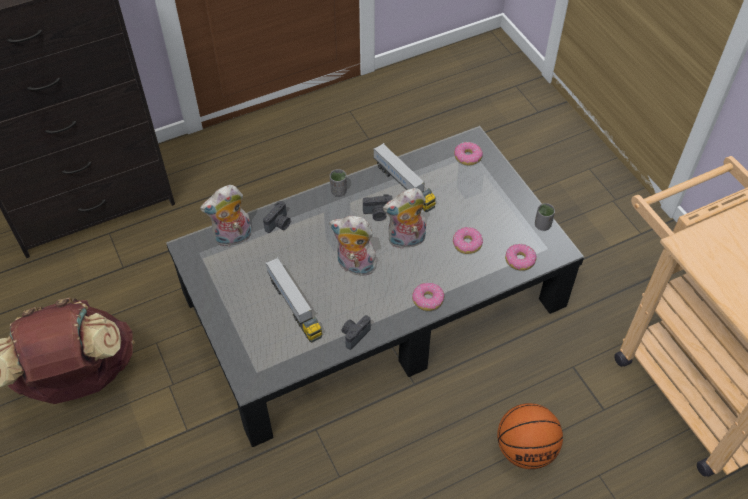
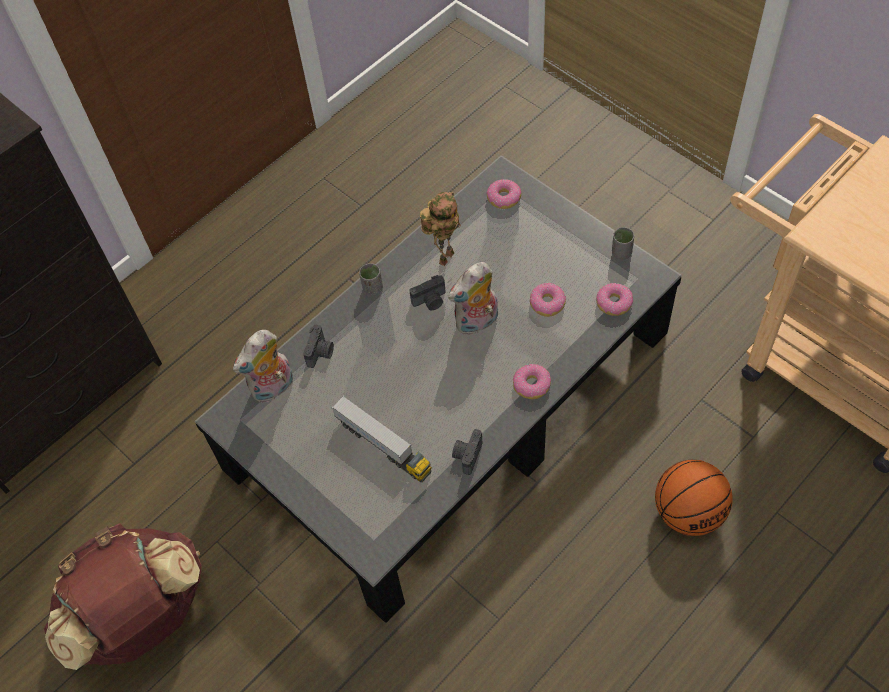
camera: 15 degrees left, 5 degrees up
plush toy [329,216,377,276] -> none
toy truck [373,143,436,212] -> toy robot [420,192,461,266]

